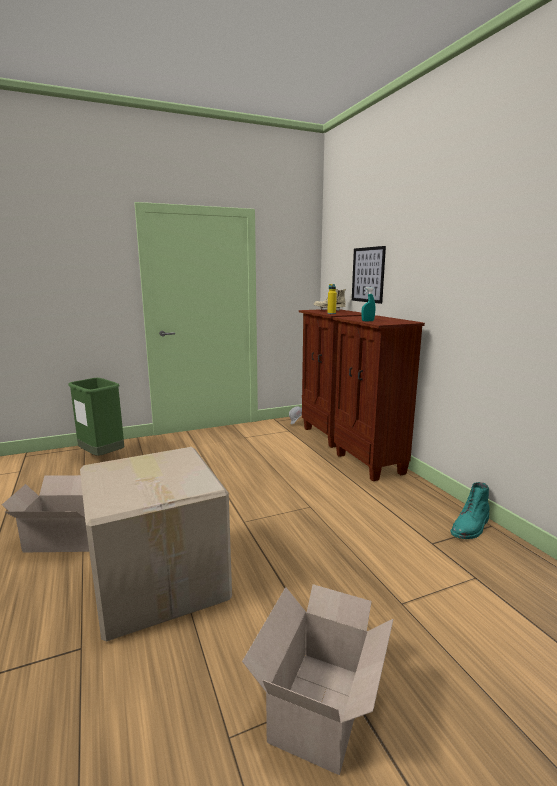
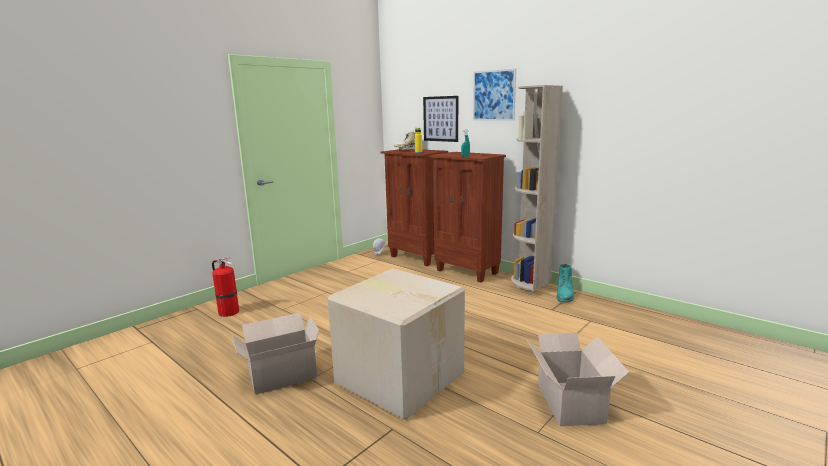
camera: 25 degrees left, 0 degrees up
green trash can [68,378,125,456] -> fire extinguisher [212,257,239,317]
none -> picture [473,68,516,121]
none -> beige bookcase [511,85,563,293]

